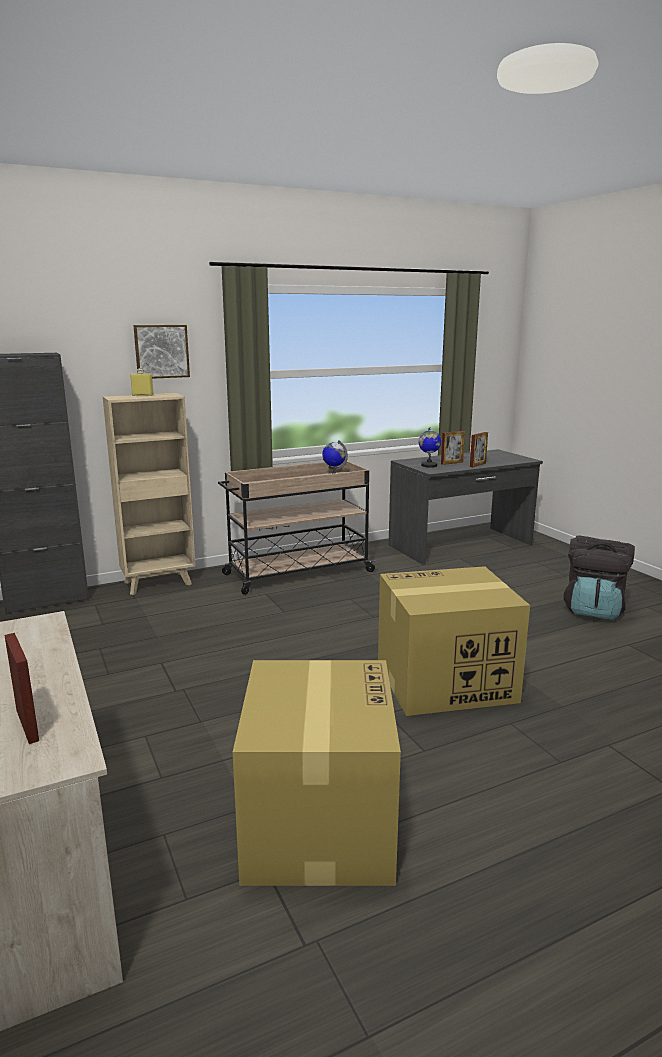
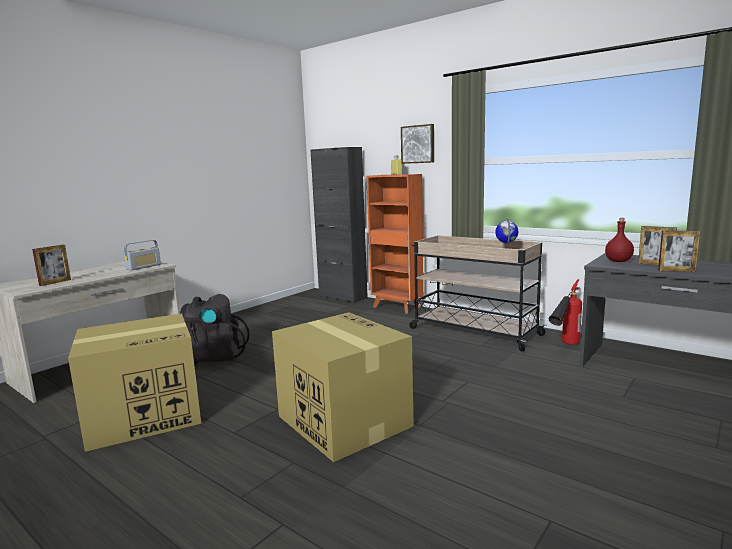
camera: 65 degrees right, 5 degrees down
beige bookcase [103,393,196,595] -> orange bookcase [367,174,424,314]
globe [419,427,441,467] -> red bottle [605,218,634,262]
black backpack [563,535,635,620] -> black backpack moved to [180,294,250,365]
none -> radio [124,240,161,270]
none -> fire extinguisher [549,279,582,345]

